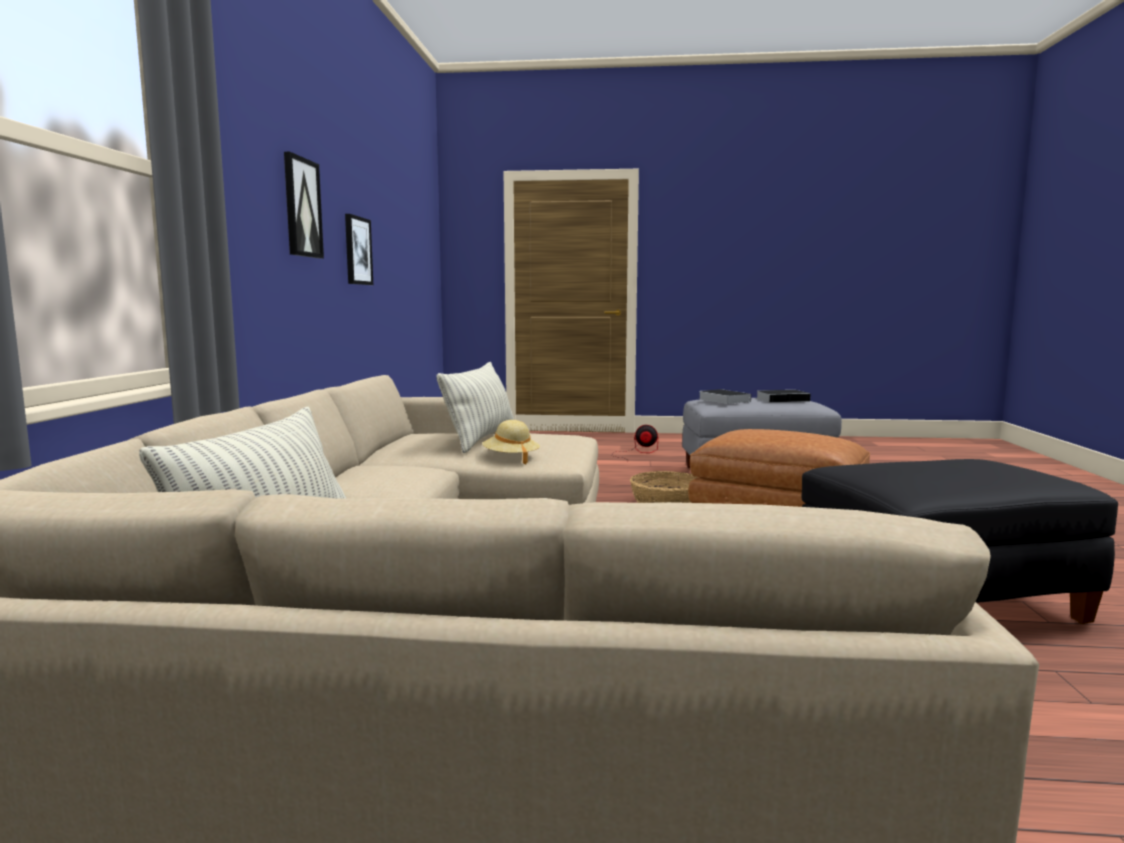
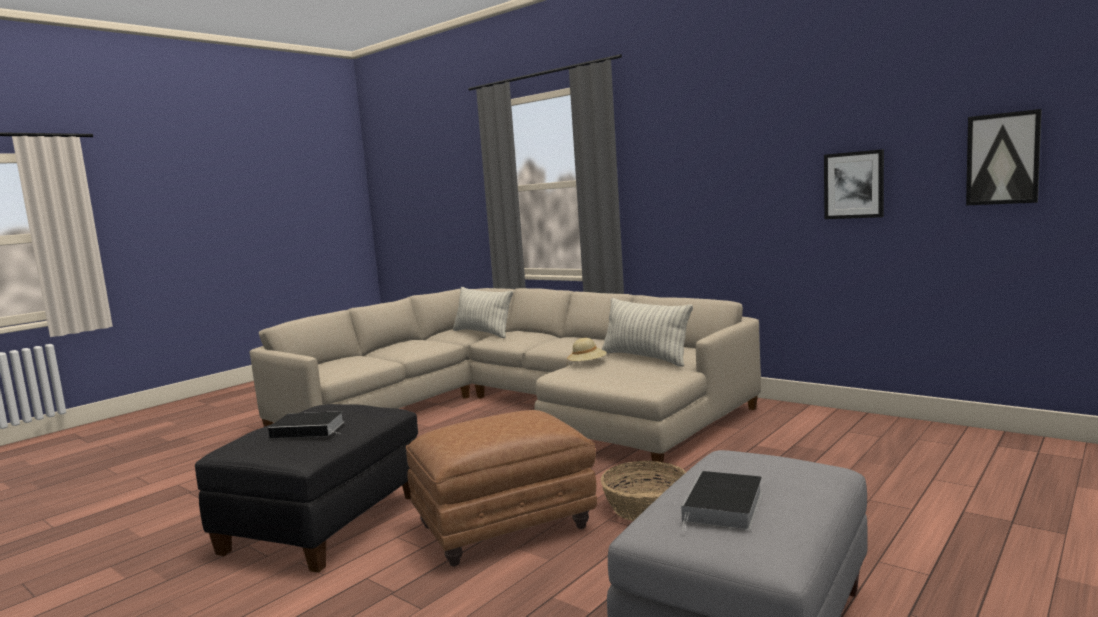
camera: 125 degrees right, 0 degrees up
picture [284,152,324,258] -> picture moved to [966,109,1042,205]
fan [612,425,658,458] -> none
book [700,389,751,404] -> book moved to [268,411,344,438]

